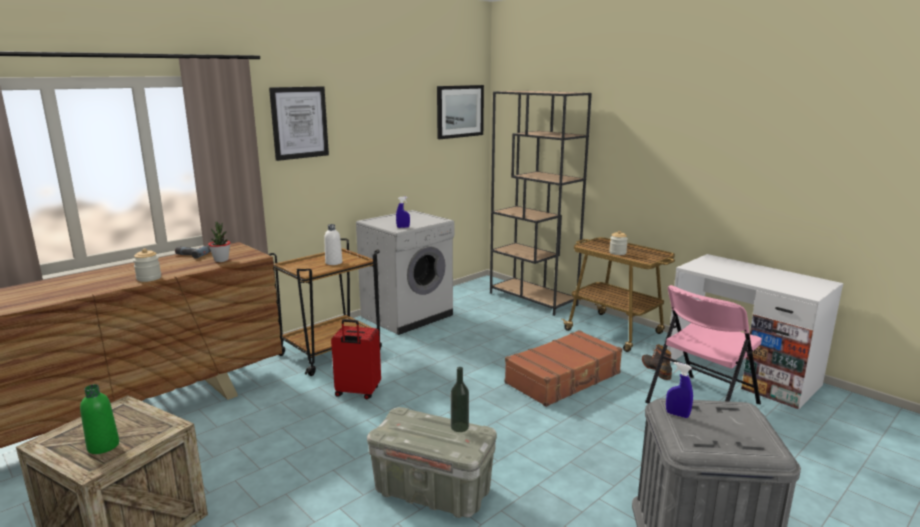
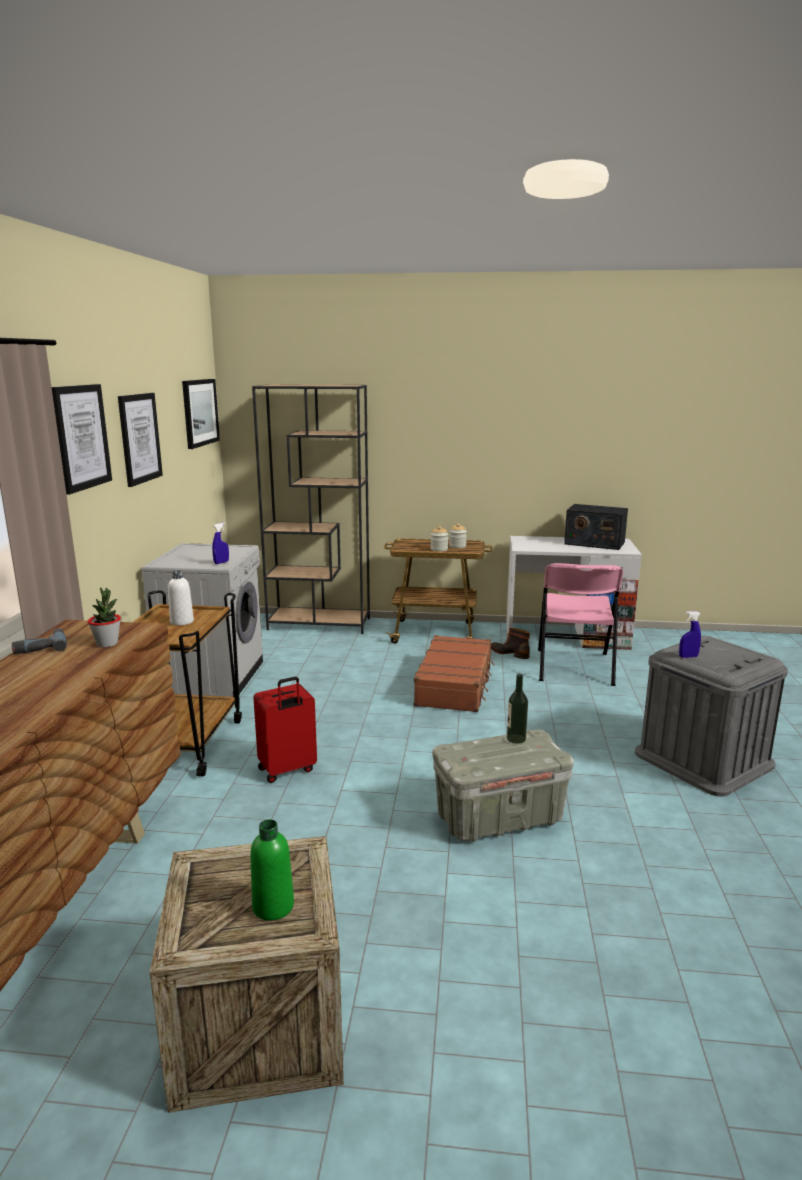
camera: 40 degrees left, 0 degrees up
jar [133,248,161,282] -> jar moved to [449,523,467,548]
none -> picture [118,393,163,487]
none -> radio [564,504,628,550]

